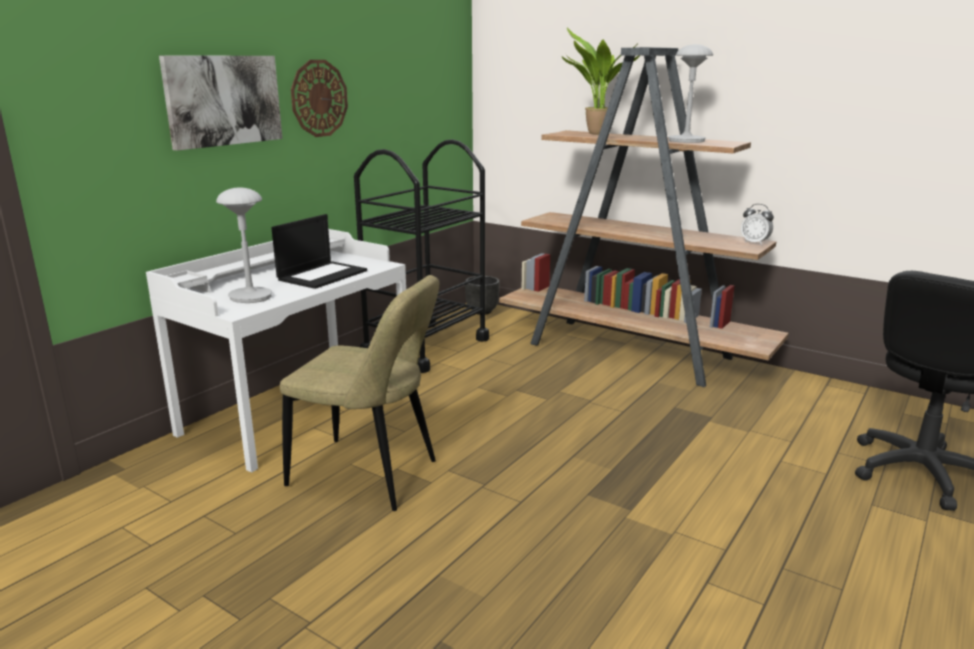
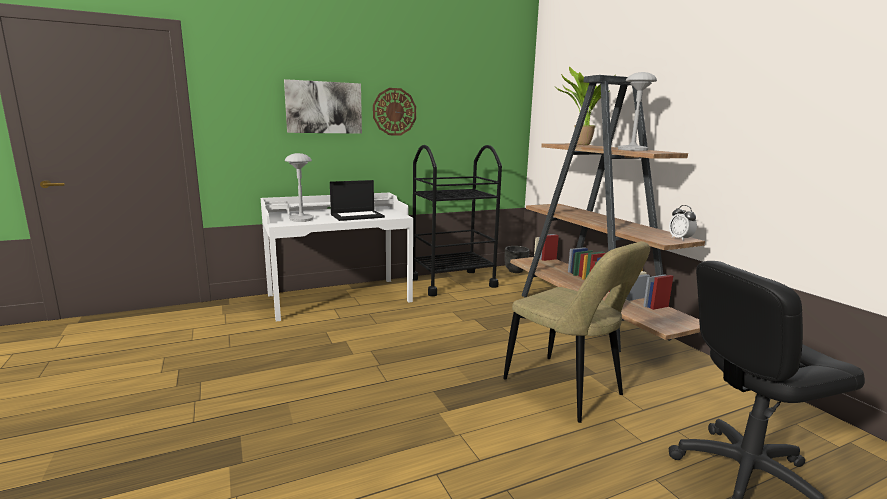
camera: 30 degrees right, 5 degrees down
beige chair [280,275,439,511] -> beige chair moved to [503,241,650,423]

